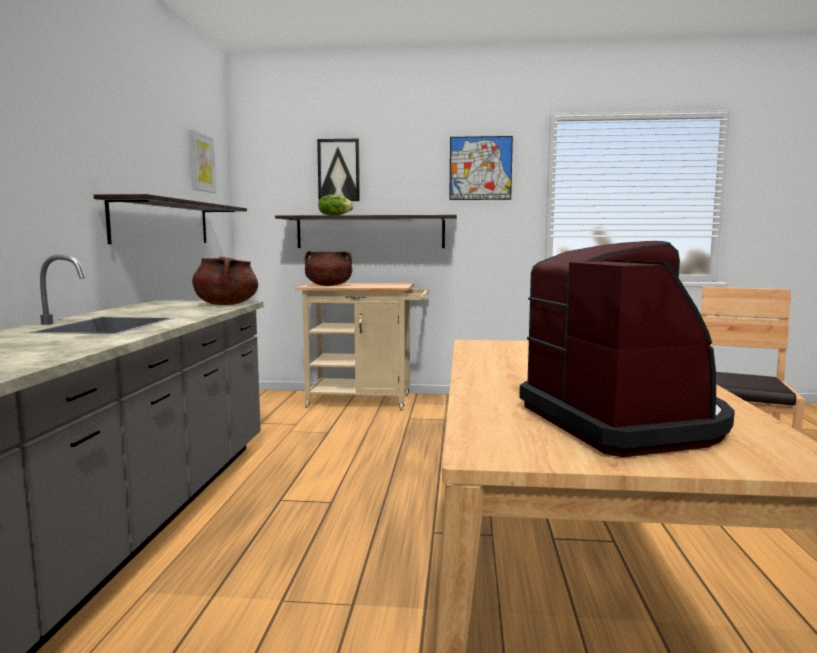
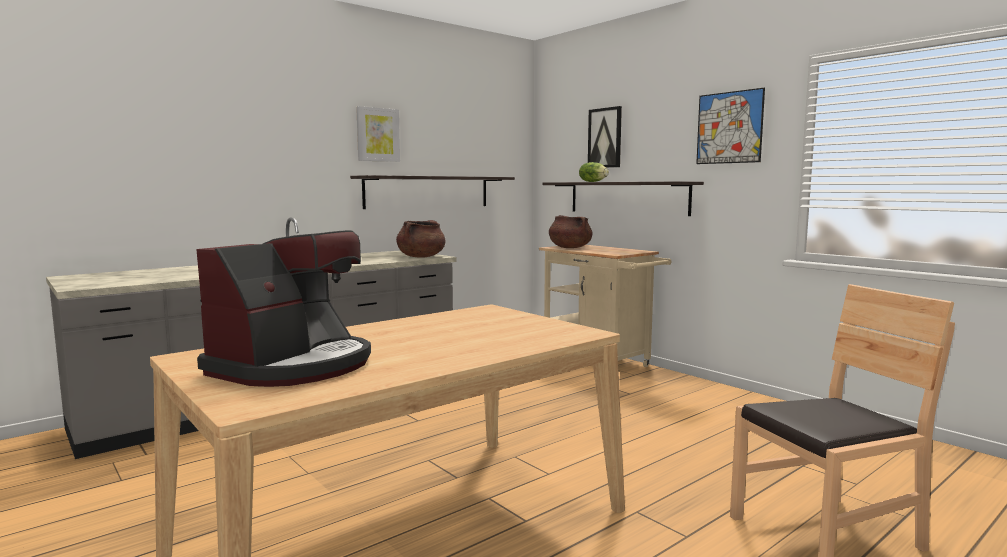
camera: 45 degrees right, 0 degrees up
picture [189,129,217,193] -> picture moved to [356,106,400,162]

